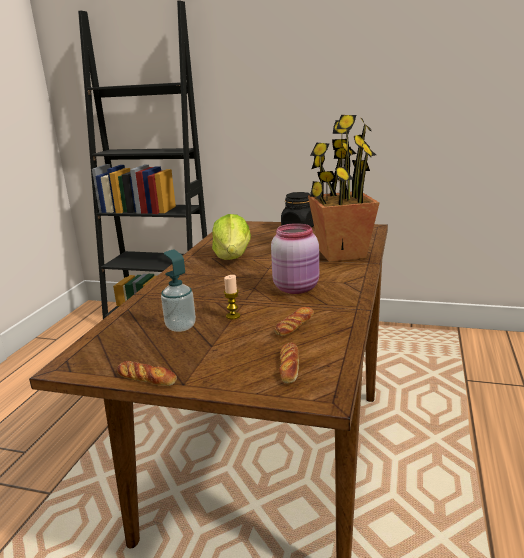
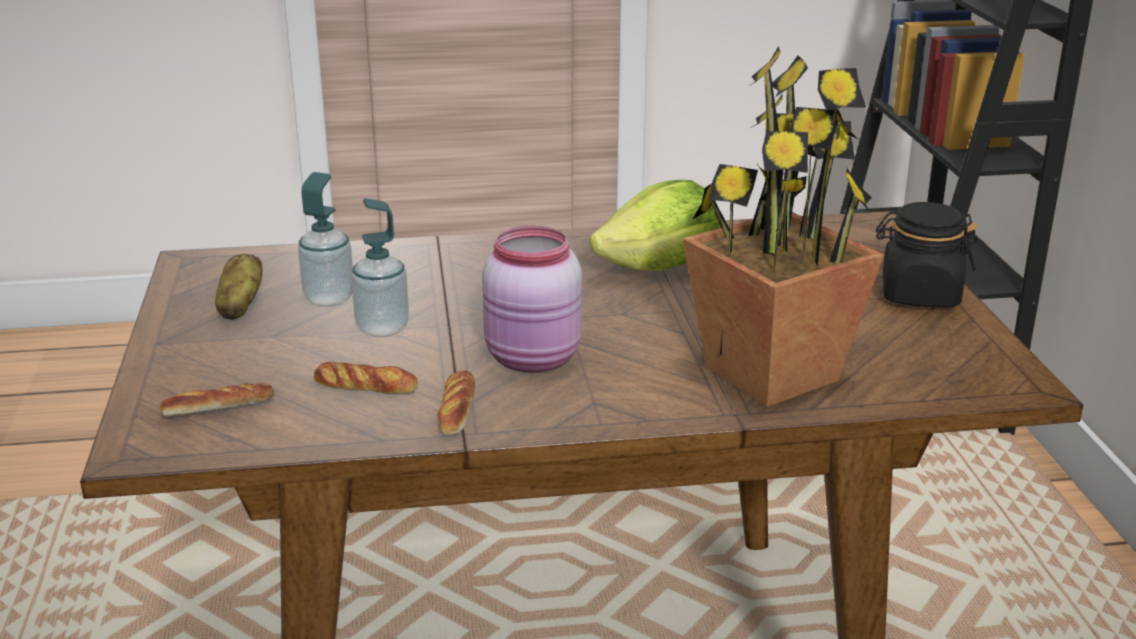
camera: 65 degrees right, 5 degrees up
bread [117,361,177,386] -> bread moved to [438,370,475,436]
candle [224,275,240,319] -> soap dispenser [351,198,409,337]
none -> potato [215,254,263,320]

